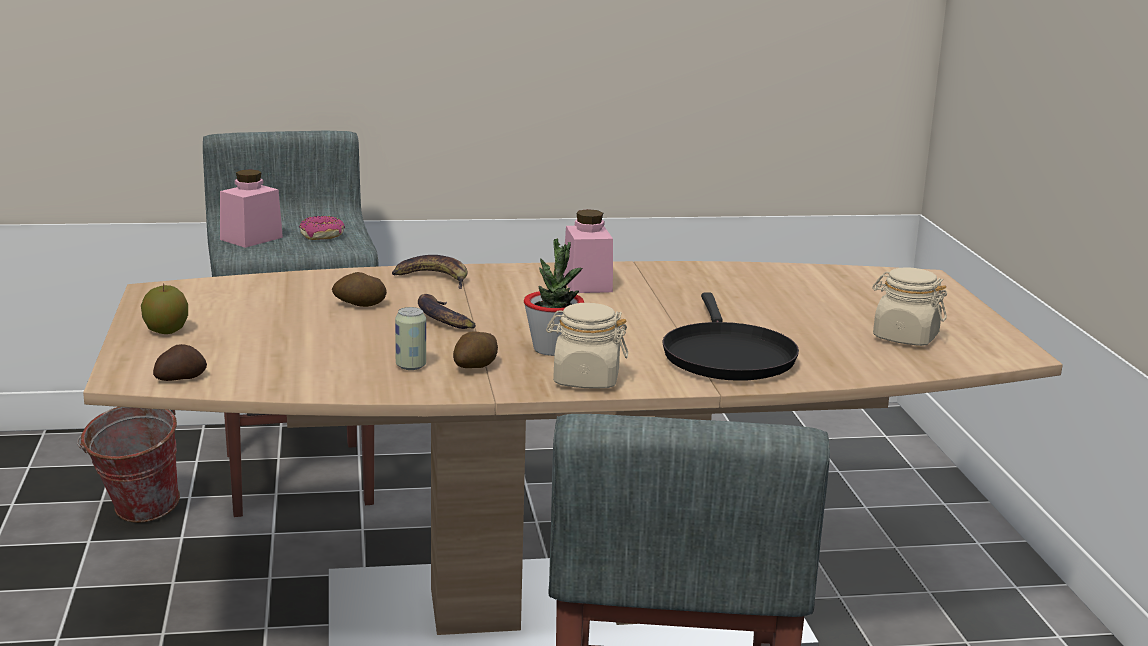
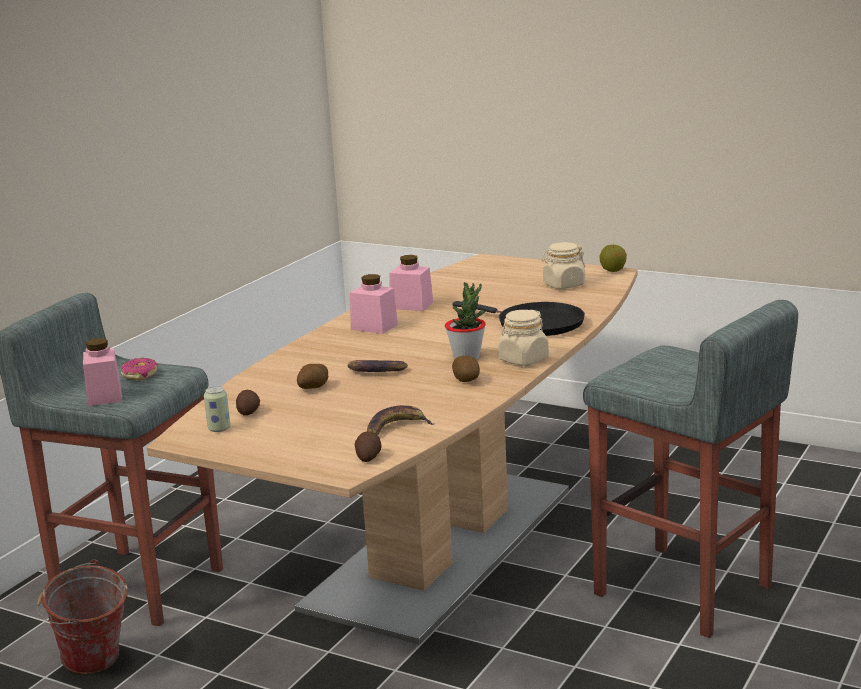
camera: 50 degrees left, 0 degrees up
apple [141,283,188,334] -> apple moved to [599,245,627,272]
banana [392,255,468,289] -> banana moved to [367,405,434,436]
can [395,307,426,370] -> can moved to [204,386,230,432]
none -> potato [236,390,260,415]
none -> pink jar [389,255,433,311]

